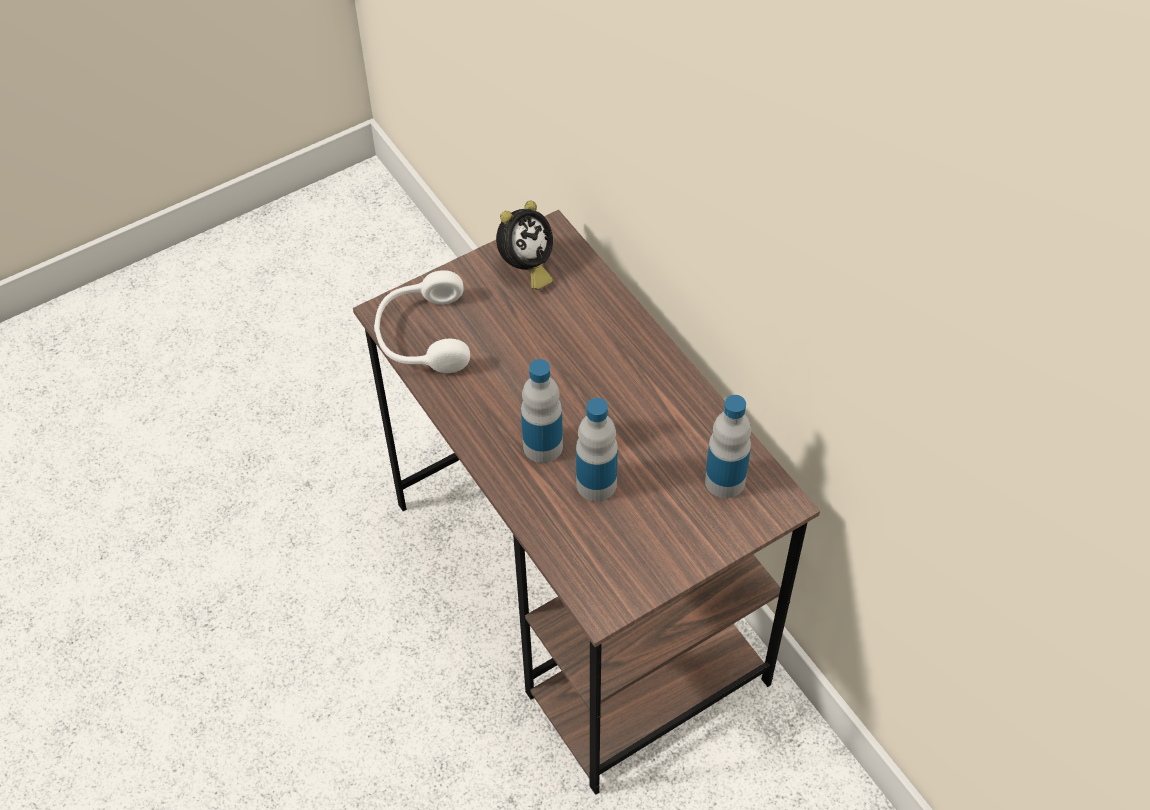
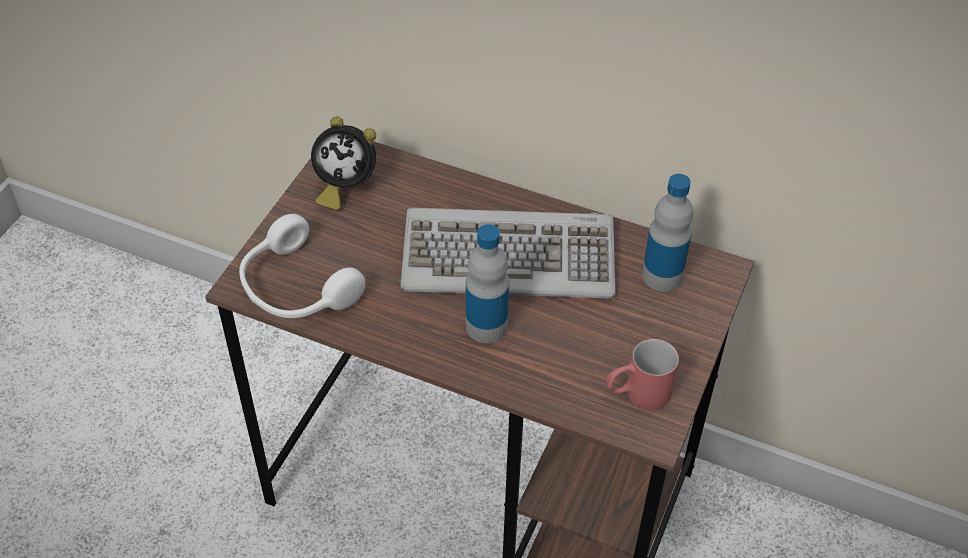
camera: 35 degrees left, 5 degrees down
alarm clock [496,201,553,290] -> alarm clock turned 90 degrees clockwise [311,116,376,210]
bottle [576,398,618,501] -> none
none -> keyboard [400,208,615,298]
none -> red mug [606,339,679,410]

